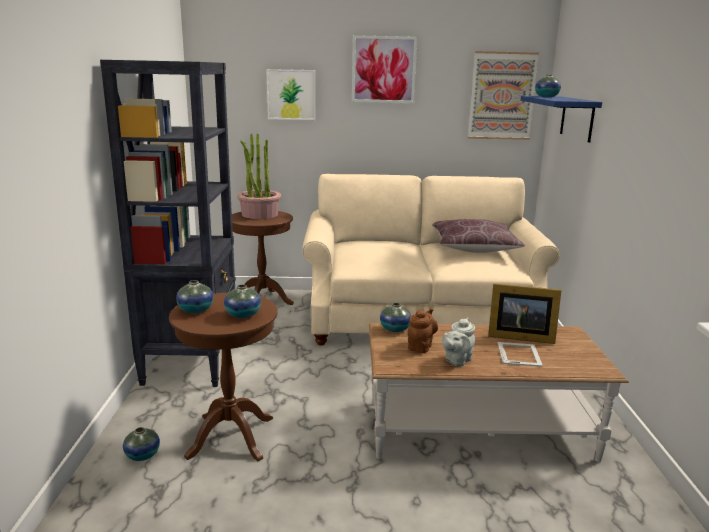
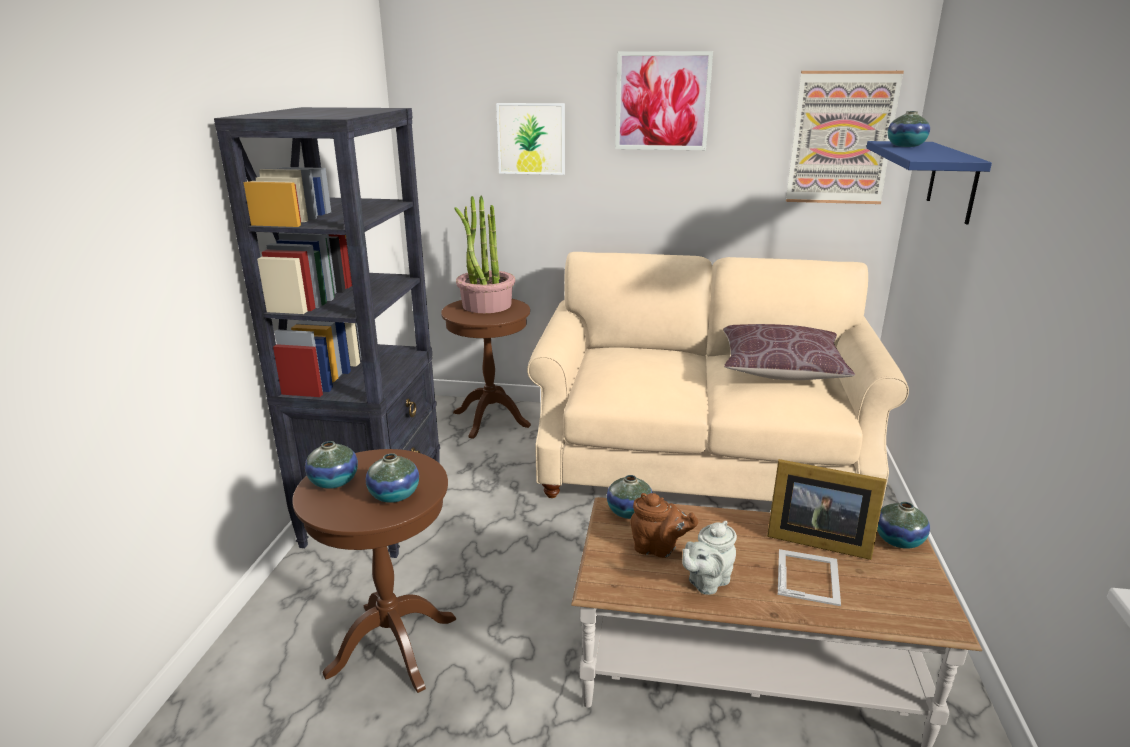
camera: 10 degrees right, 5 degrees up
vase [123,427,160,461] -> vase moved to [877,502,930,549]
brown teapot [408,308,438,353] -> brown teapot turned 75 degrees clockwise [630,493,698,558]

